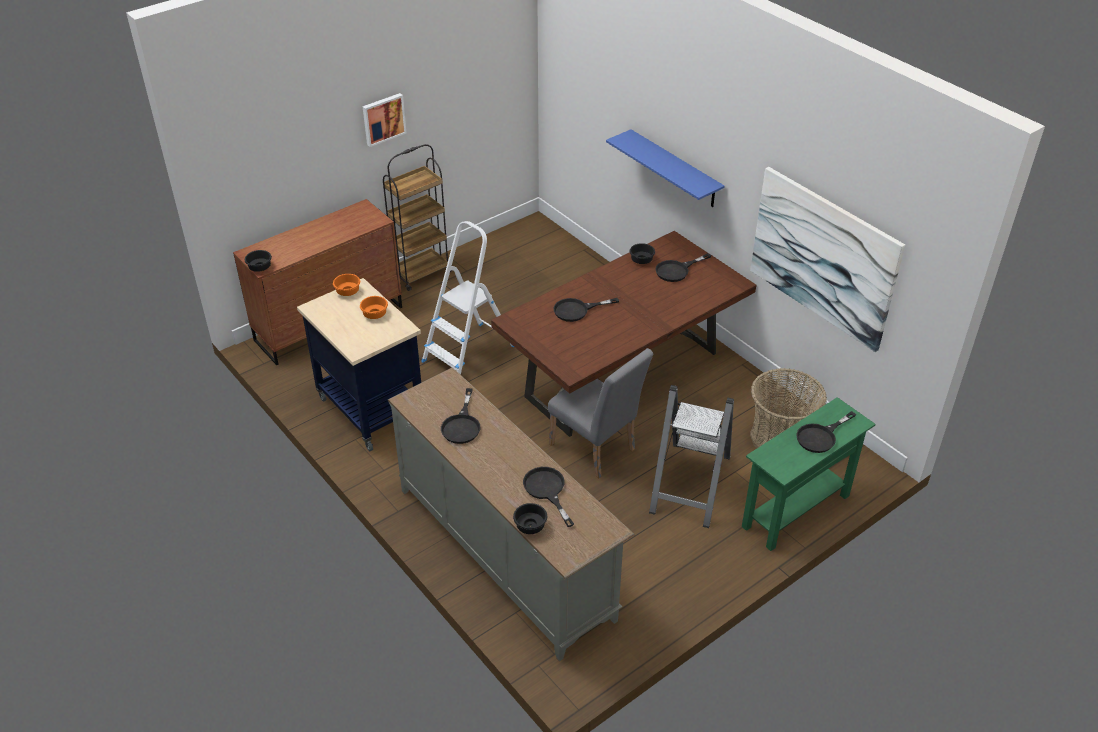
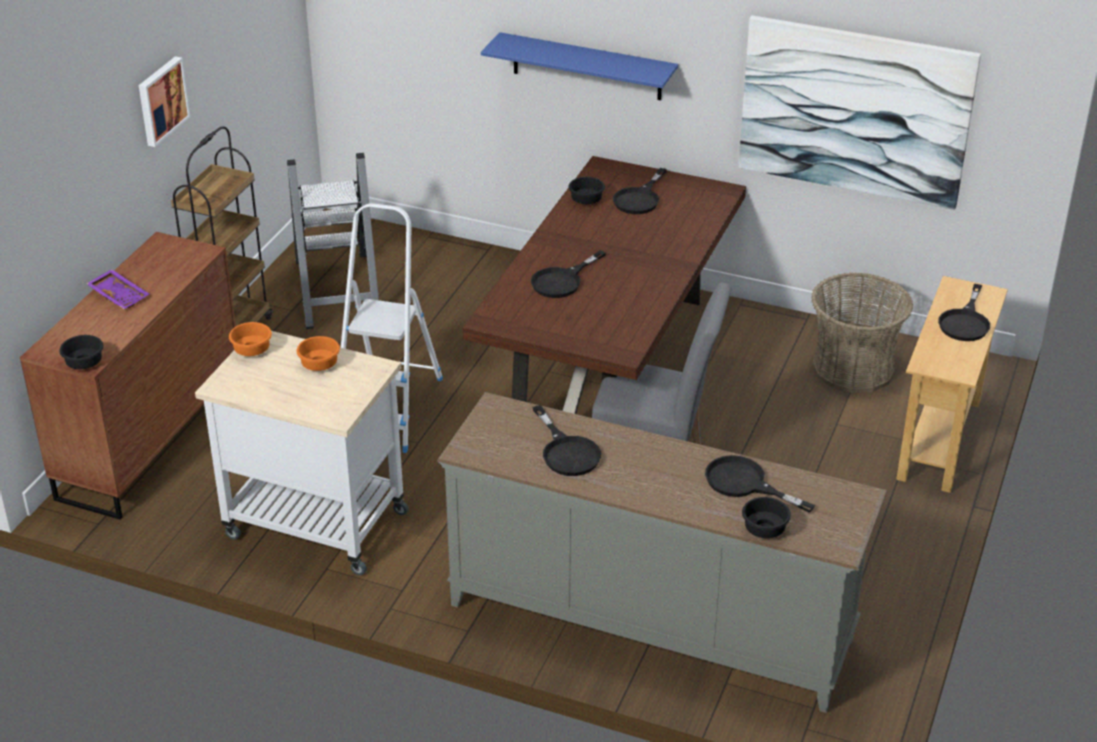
camera: 30 degrees left, 5 degrees down
blue cart [297,278,421,451] -> white cart [195,331,409,575]
grey step ladder [649,385,734,528] -> grey step ladder moved to [287,153,379,329]
green console table [742,397,876,551] -> beige console table [896,276,1008,493]
none -> purple tray [86,269,149,309]

